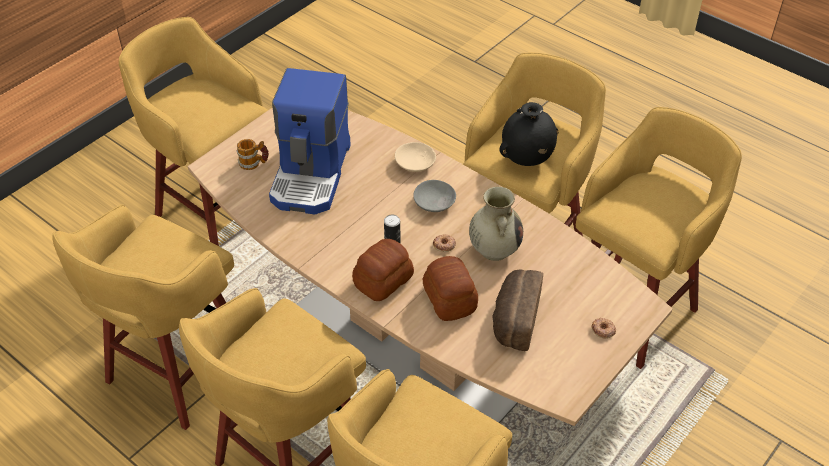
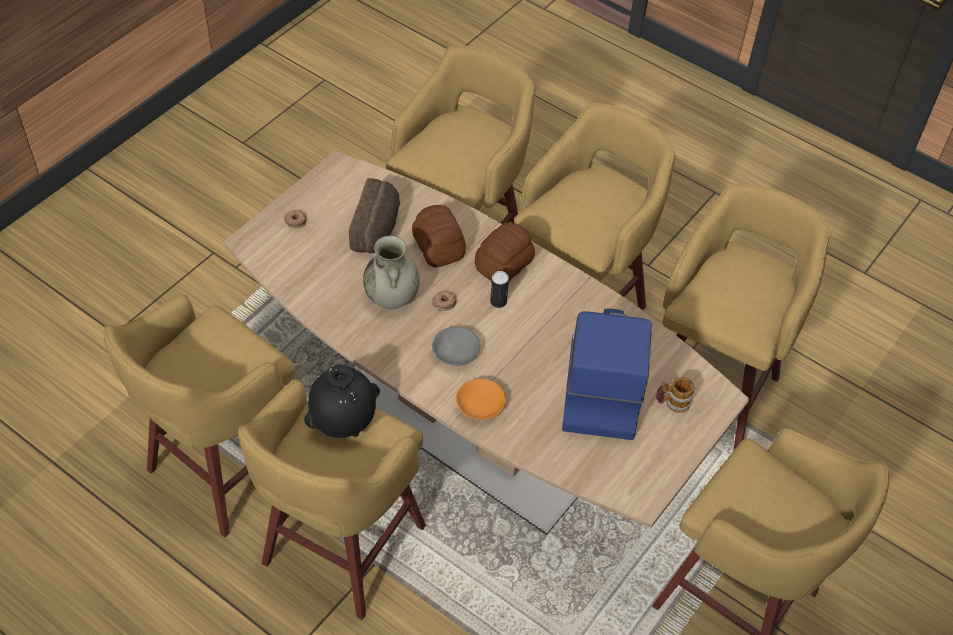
camera: 175 degrees right, 5 degrees up
beige bowl [395,142,436,172] -> orange bowl [456,379,506,420]

